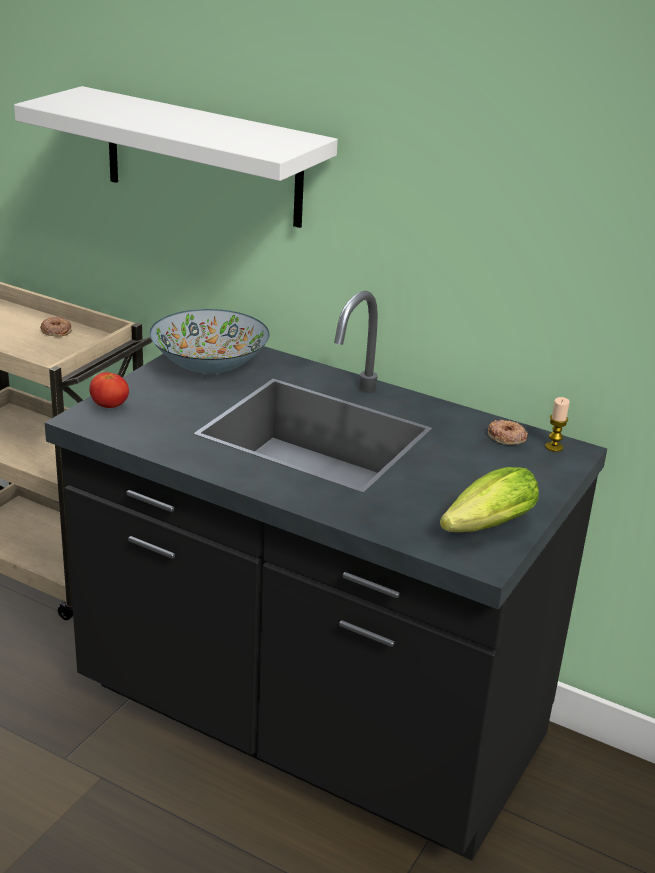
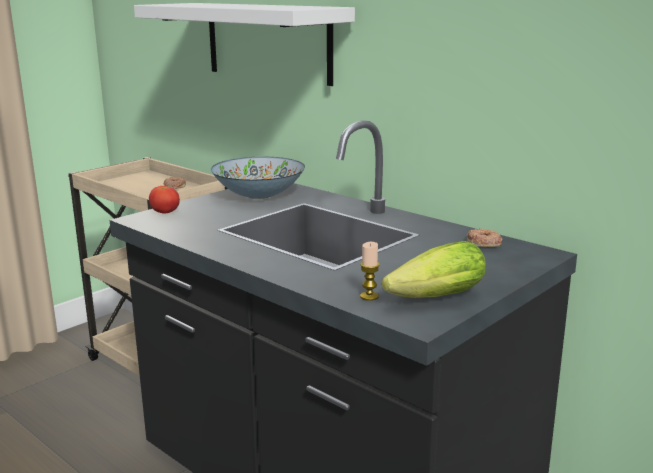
camera: 15 degrees right, 10 degrees down
candle [545,397,569,452] -> candle moved to [360,242,380,301]

